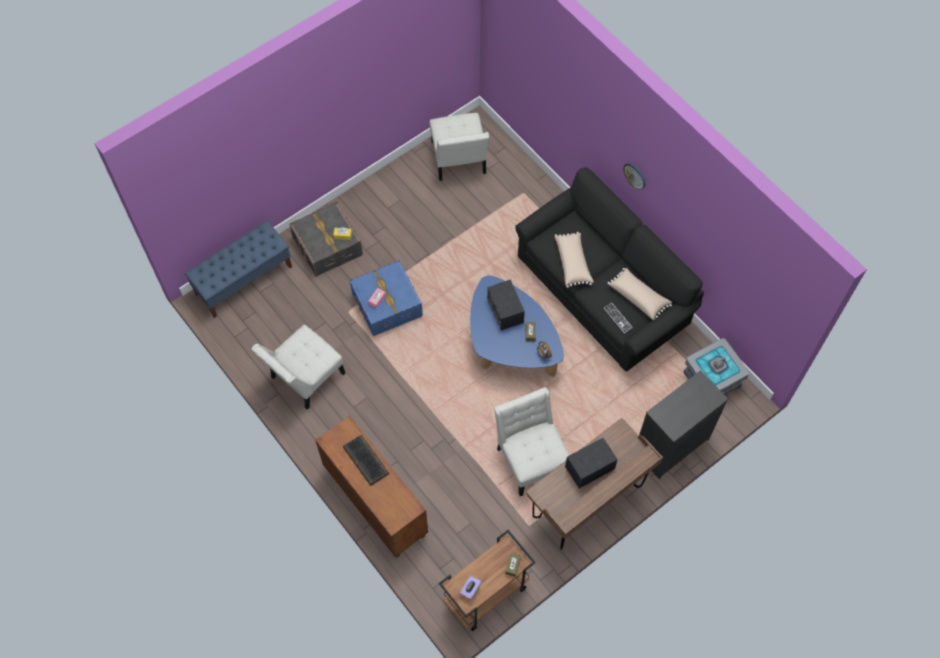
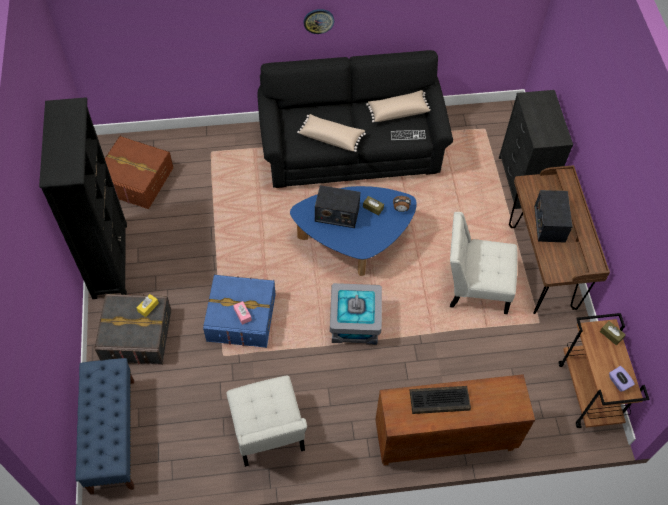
camera: 60 degrees left, 5 degrees down
white chair [430,113,489,181] -> brown storage box [105,135,173,209]
grey storage box [683,338,749,395] -> grey storage box moved to [330,283,382,345]
none -> black bookcase [39,97,127,299]

